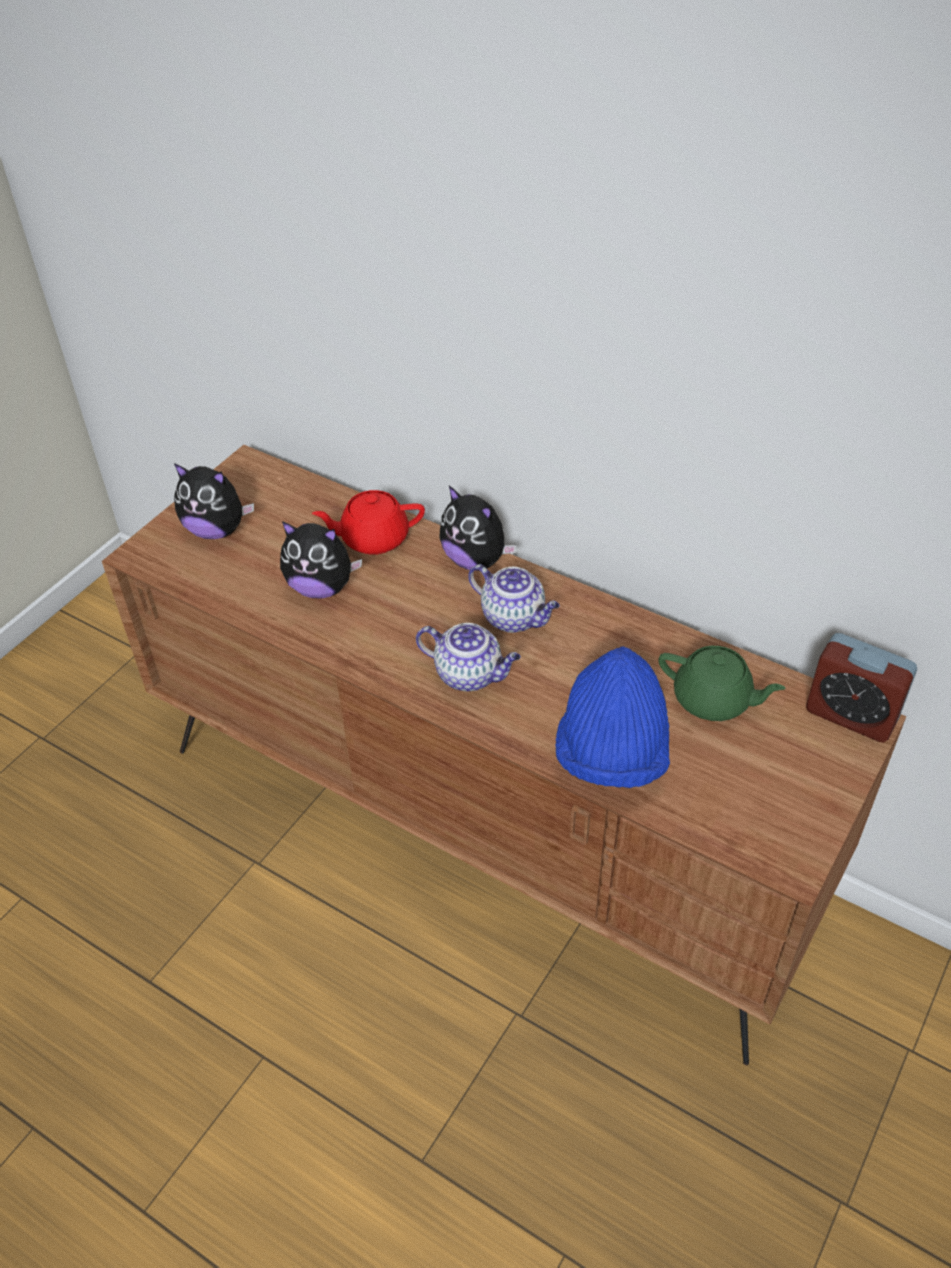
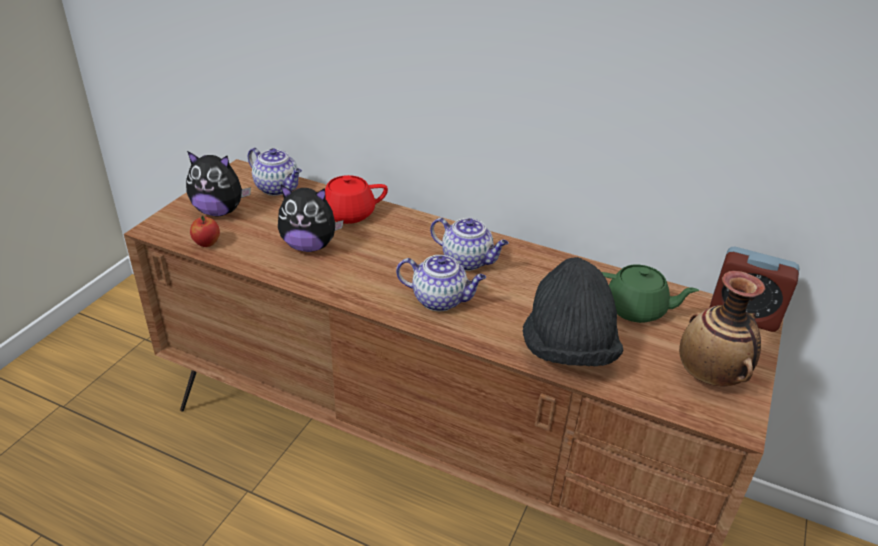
camera: 10 degrees left, 10 degrees down
plush toy [439,486,517,571] -> none
blue hat [555,647,670,788] -> black hat [523,257,623,366]
none -> apple [190,216,220,247]
none -> teapot [248,148,302,196]
none -> vase [679,271,766,386]

